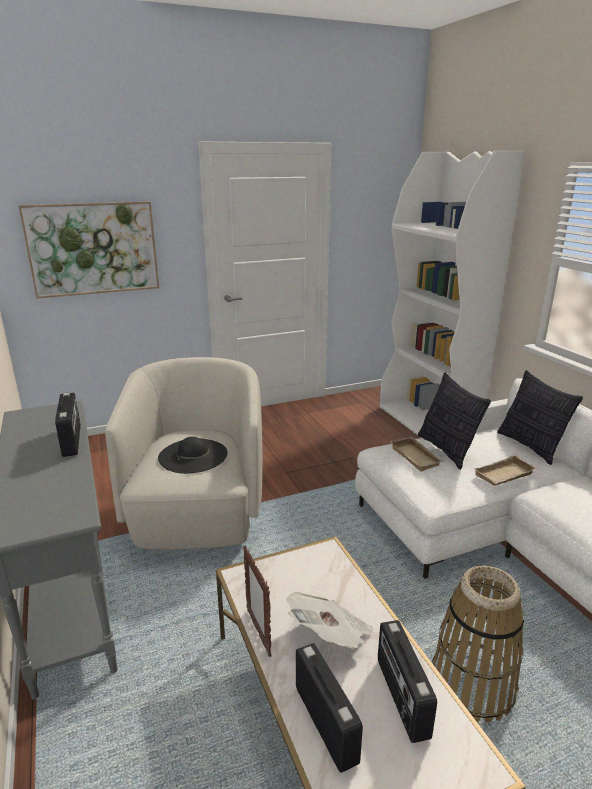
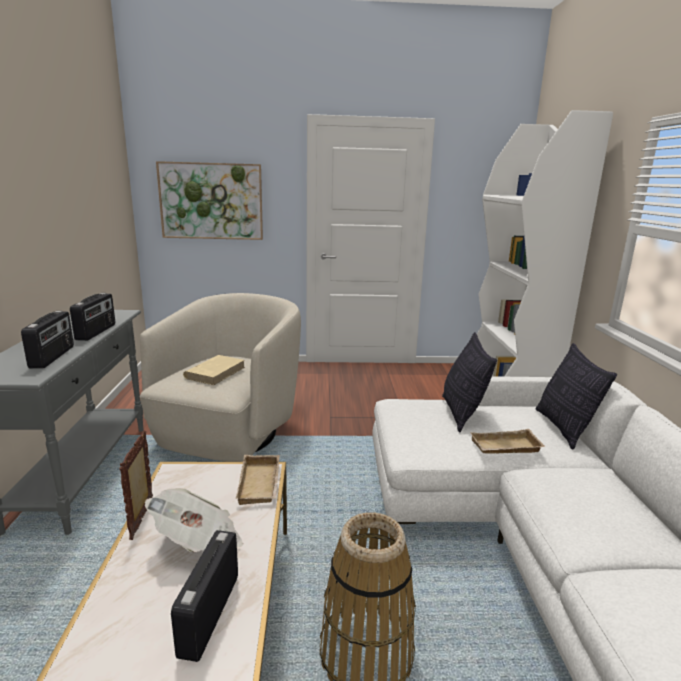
camera: 20 degrees right, 5 degrees down
black hat [158,437,228,474] -> beige book [183,355,245,385]
radio [296,643,363,773] -> radio moved to [21,311,74,369]
beige tray [390,437,444,472] -> beige tray moved to [236,455,280,505]

